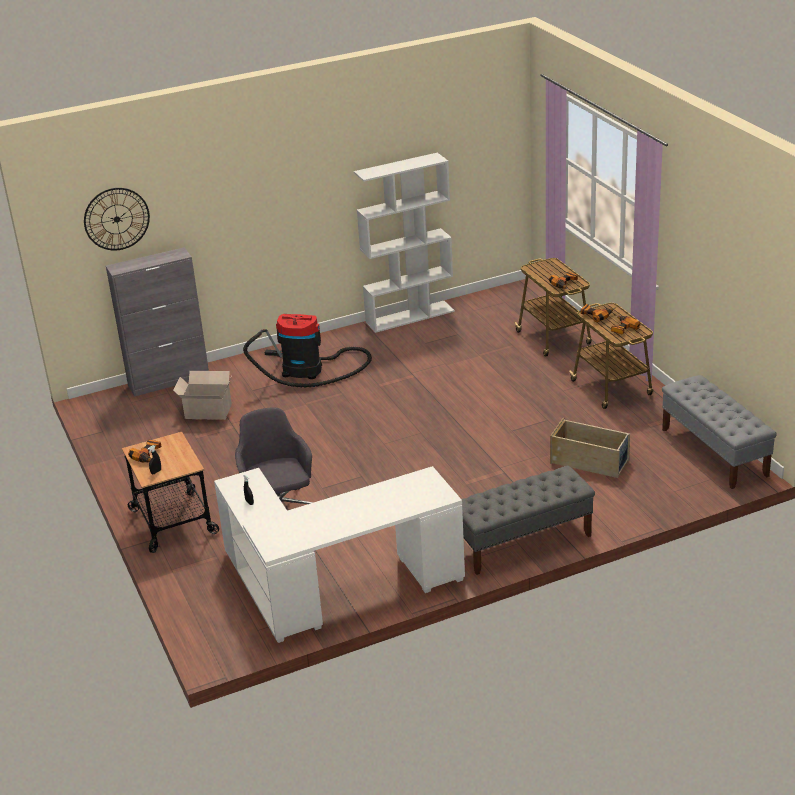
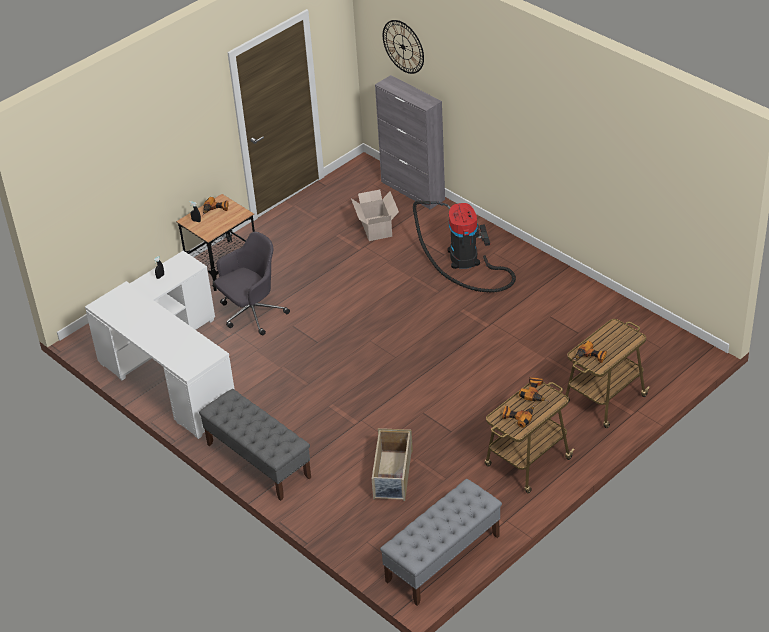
camera: 70 degrees right, 10 degrees up
white bookcase [354,153,455,333] -> none

